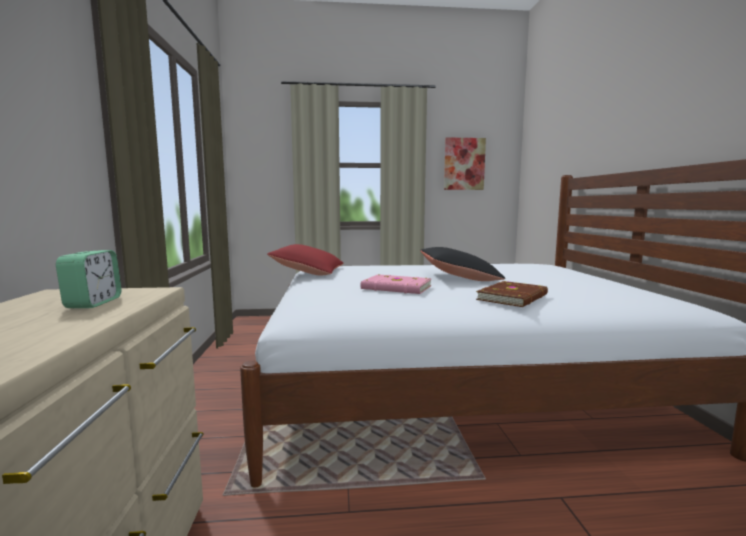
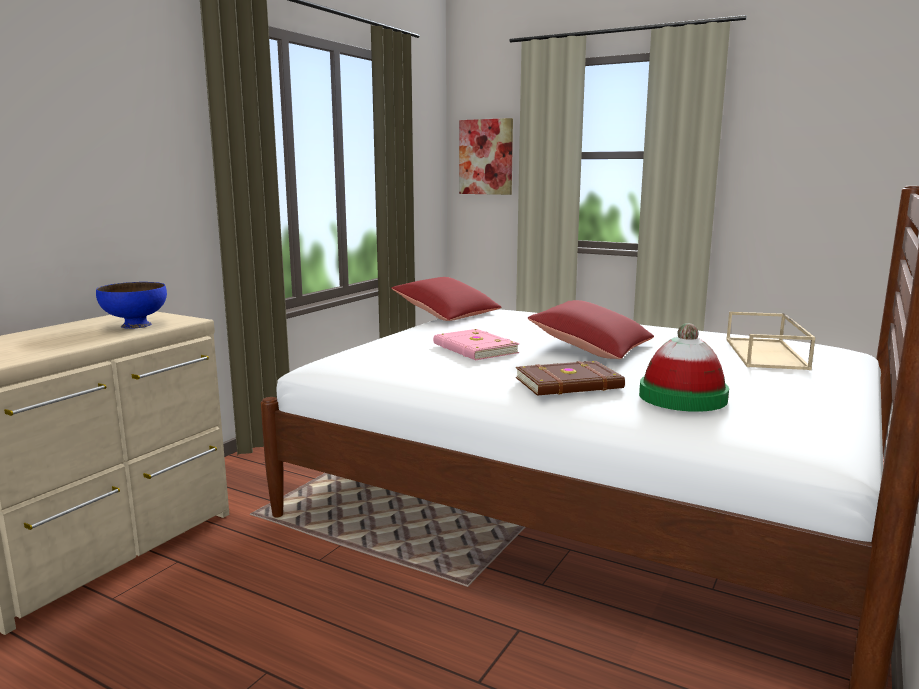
camera: 35 degrees right, 5 degrees up
alarm clock [56,250,121,308] -> blue bowl [96,282,167,329]
black pillow [420,247,505,281] -> red pillow [528,300,654,359]
picture [444,137,486,190] -> picture moved to [459,118,513,195]
none -> hat [639,323,729,412]
none -> beige tray [726,312,816,370]

